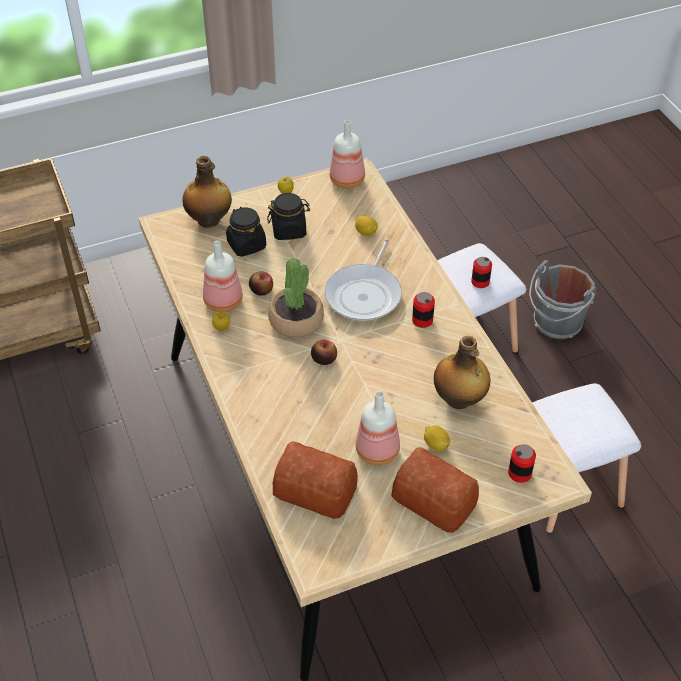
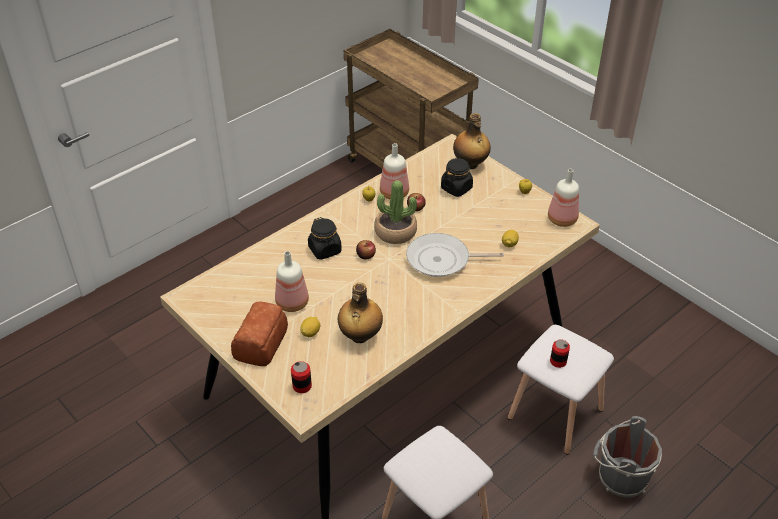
camera: 70 degrees right, 5 degrees down
black jar [267,193,310,240] -> black jar moved to [308,217,342,260]
bread [273,441,358,519] -> none
can [412,292,435,328] -> none

